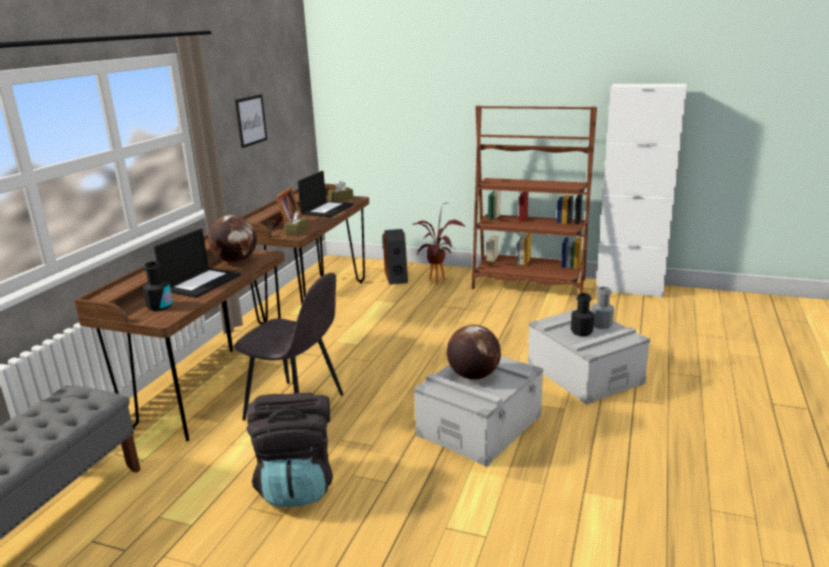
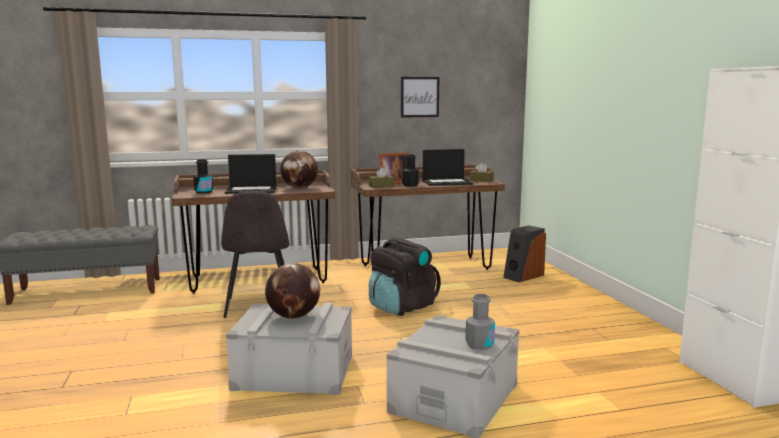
camera: 55 degrees right, 10 degrees down
black backpack [246,393,333,507] -> black backpack moved to [369,237,441,316]
potted plant [412,203,465,285] -> none
brown bookcase [472,105,597,294] -> none
black bottle [571,293,594,336] -> black bottle moved to [402,155,419,187]

